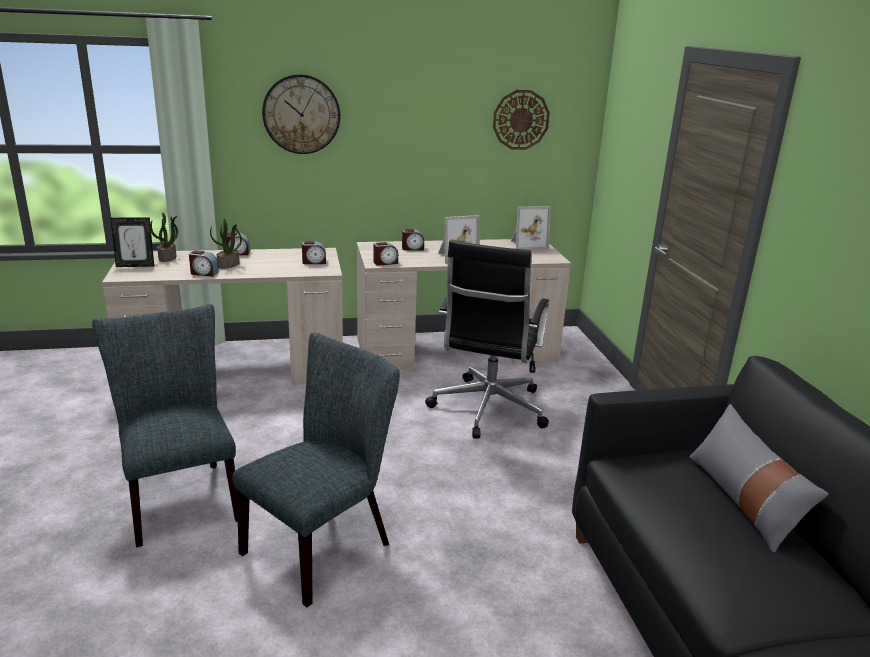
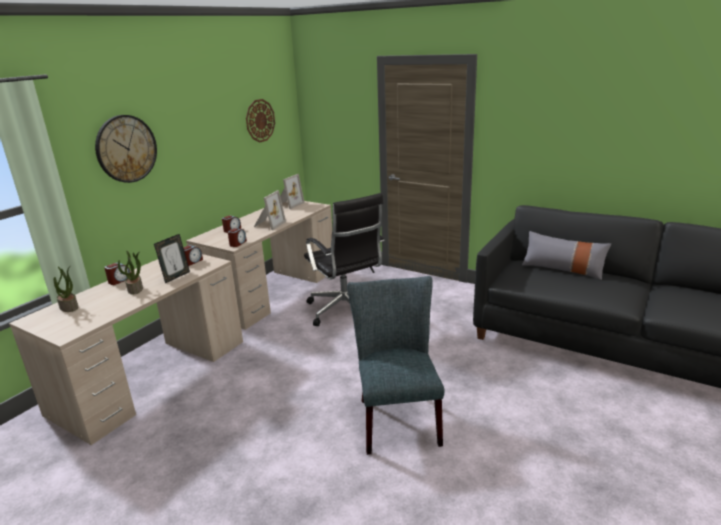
camera: 45 degrees left, 0 degrees up
grey chair [92,304,238,547] -> none
picture frame [110,217,154,267] -> picture frame moved to [154,234,190,283]
alarm clock [189,251,219,277] -> none

